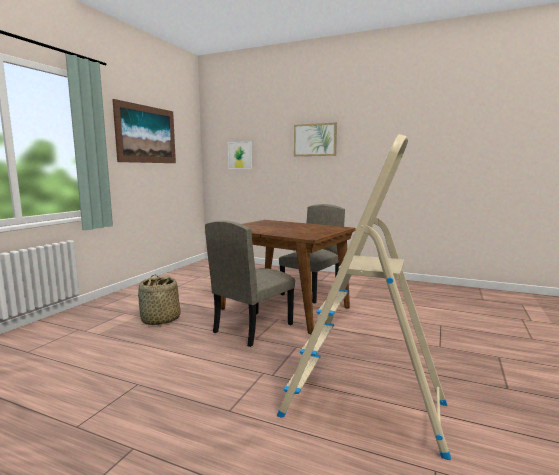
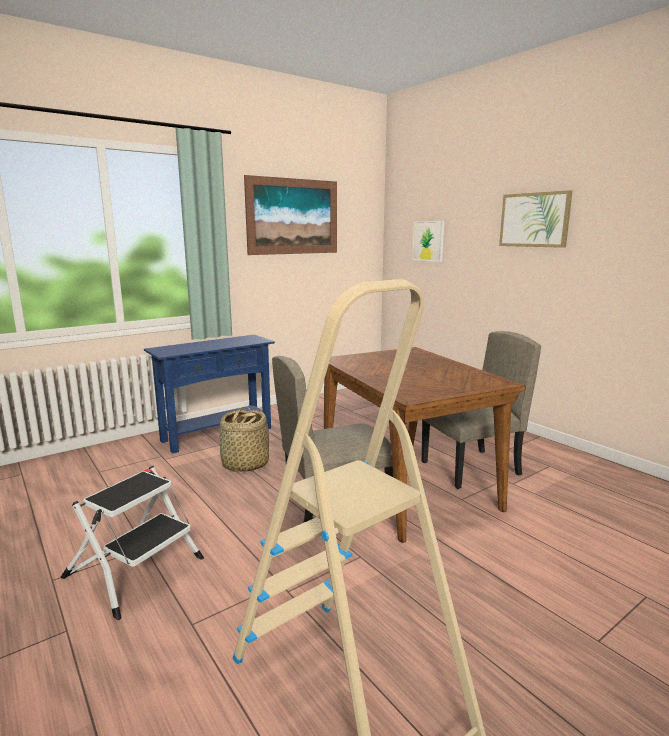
camera: 30 degrees right, 5 degrees up
none -> step ladder [61,466,204,620]
none -> blue console table [144,335,275,454]

